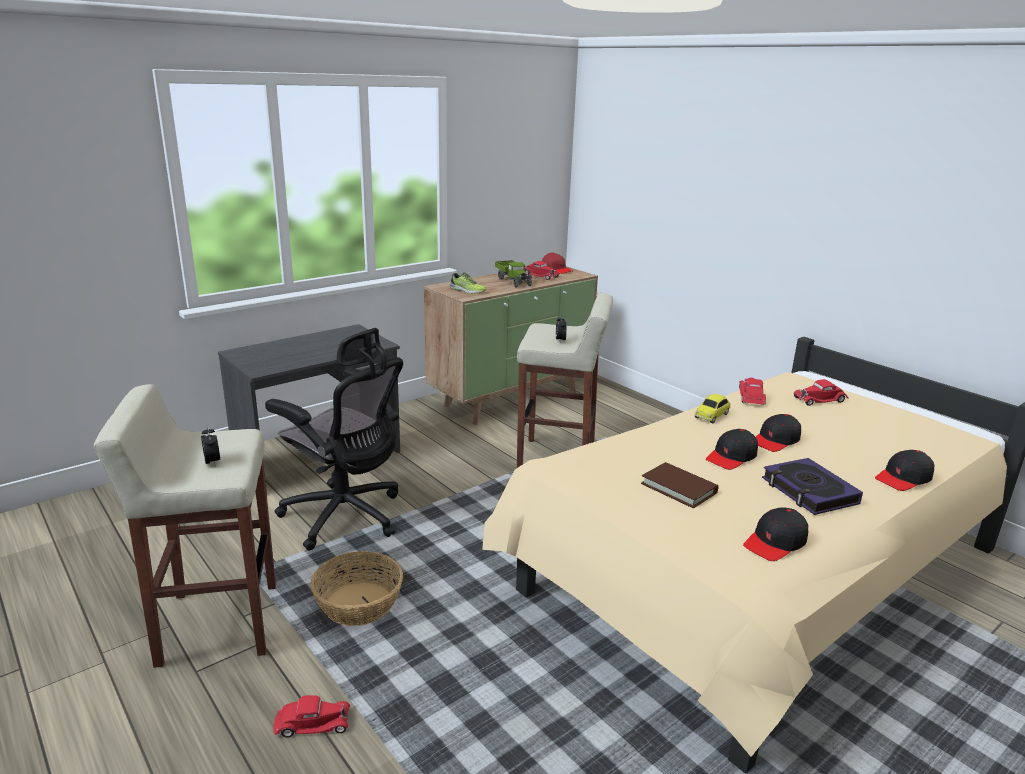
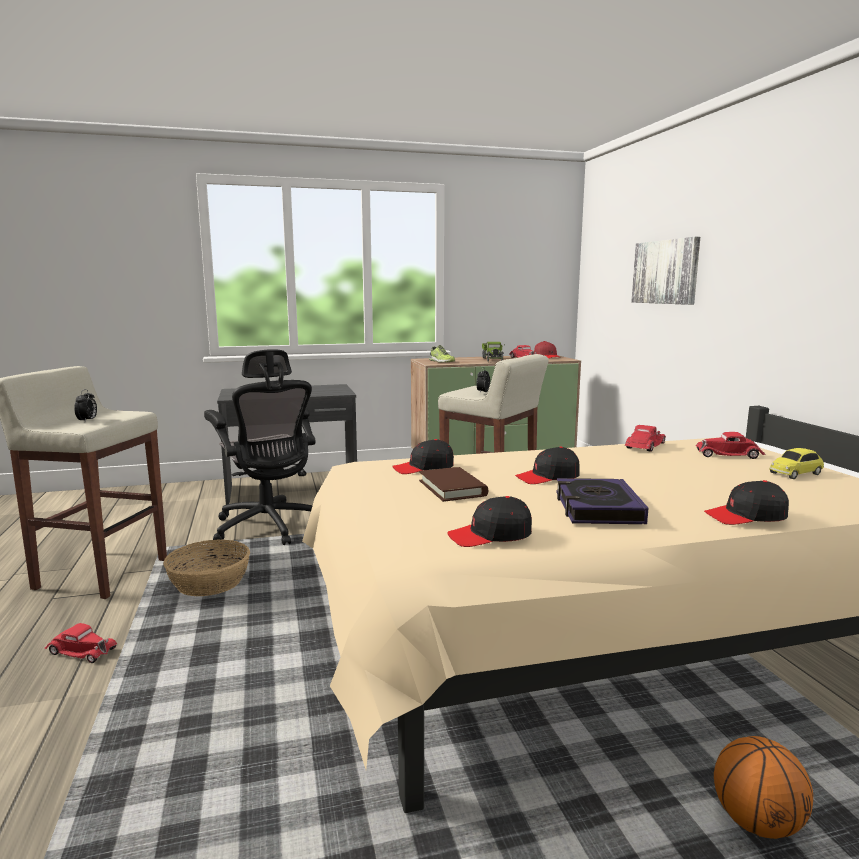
camera: 25 degrees right, 10 degrees down
toy car [694,394,730,423] -> toy car moved to [769,448,824,479]
black cap [756,414,801,452] -> black cap moved to [392,439,454,474]
none -> picture [631,237,700,305]
none -> basketball [714,736,813,839]

